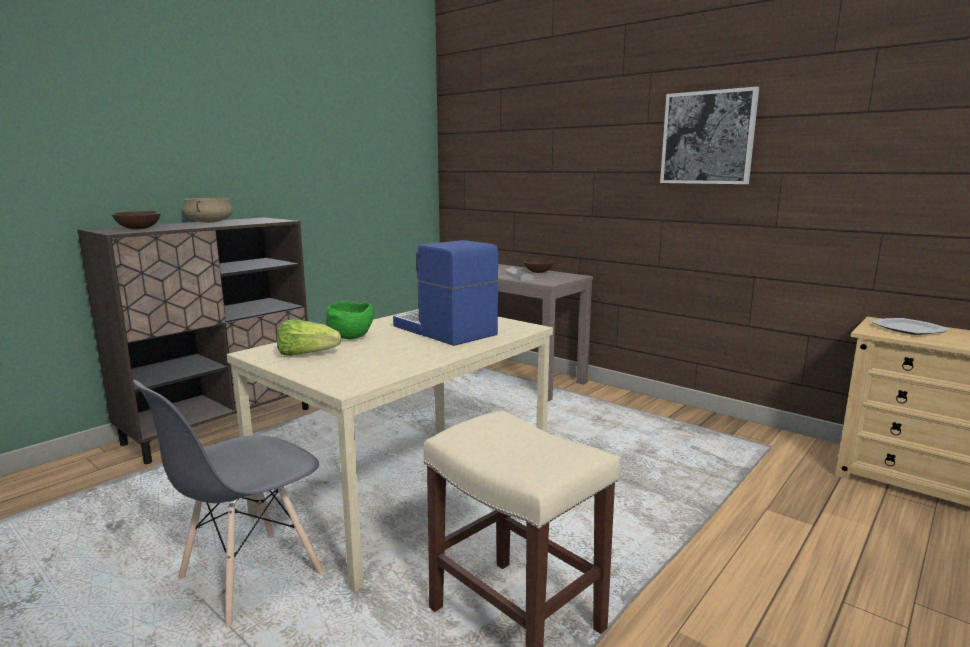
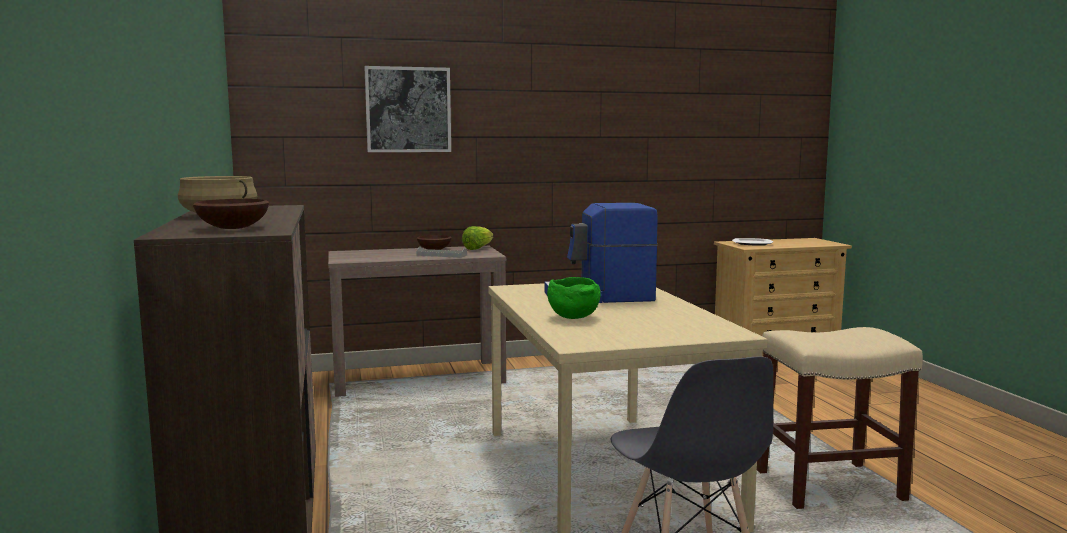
camera: 55 degrees left, 5 degrees down
lettuce [277,319,341,356] -> lettuce moved to [462,226,493,250]
picture [660,87,759,184] -> picture moved to [364,66,451,152]

